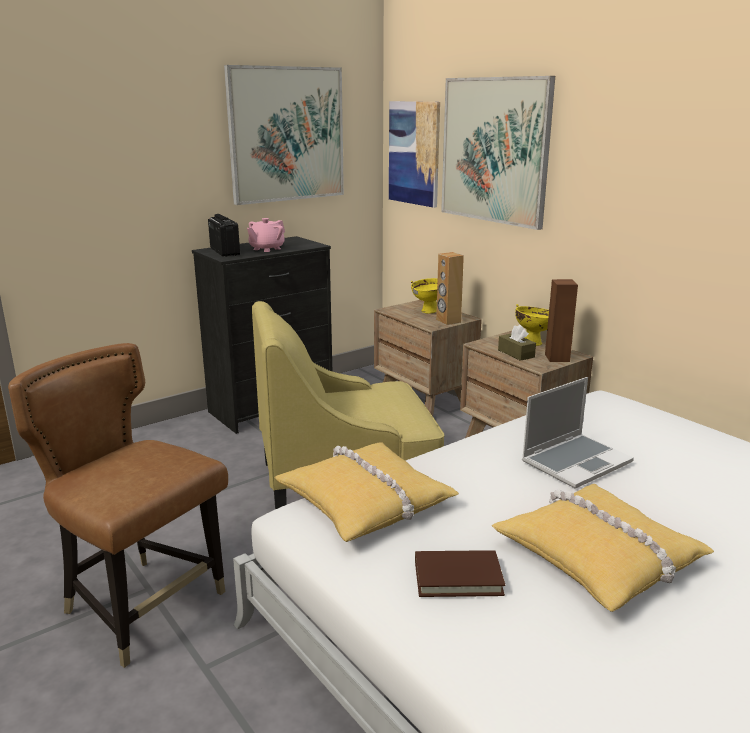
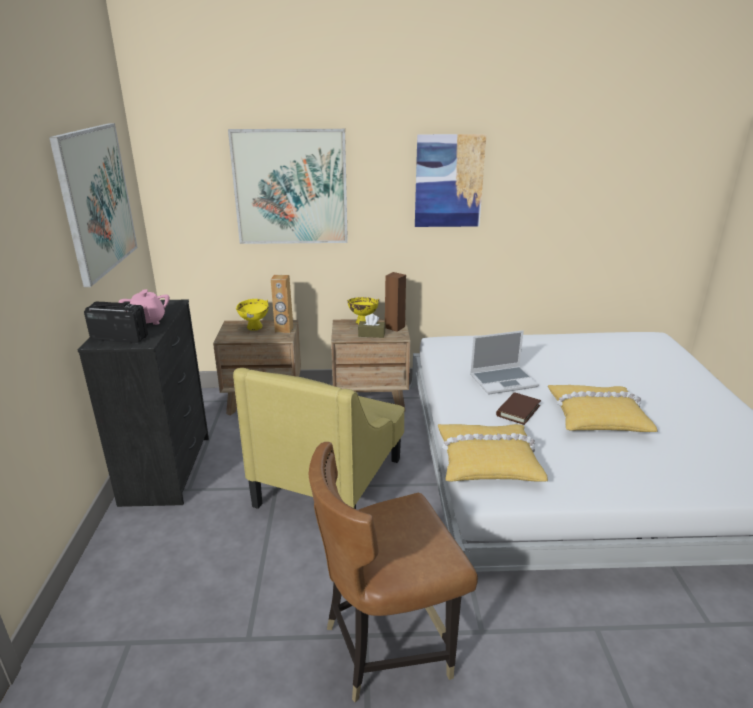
camera: 55 degrees left, 5 degrees up
picture [389,101,440,208] -> picture moved to [415,134,486,227]
brown book [415,550,505,597] -> brown book moved to [496,392,541,425]
laptop [522,377,634,489] -> laptop turned 75 degrees clockwise [470,330,539,394]

